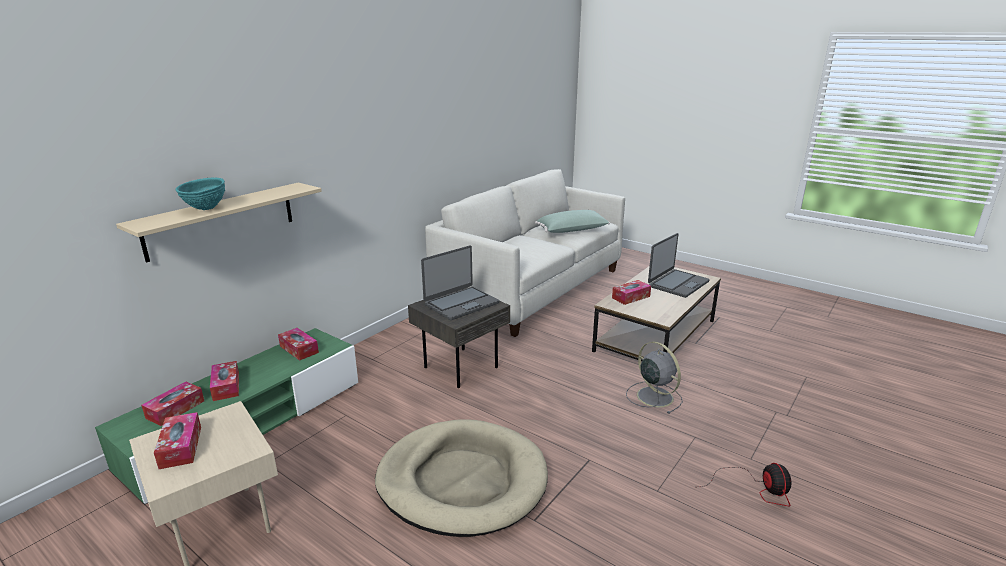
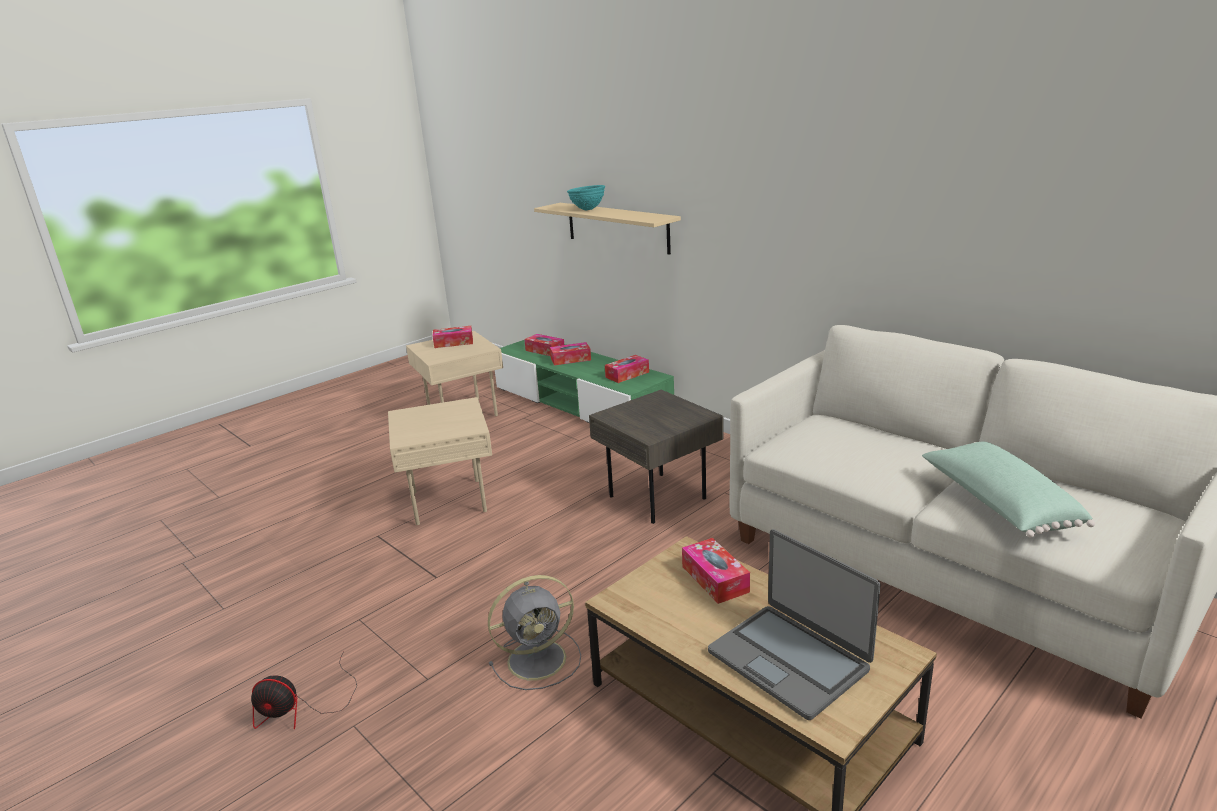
camera: 100 degrees right, 0 degrees up
beige dog bed [375,419,548,537] -> beige side table [388,397,492,525]
laptop [421,246,499,320] -> none

